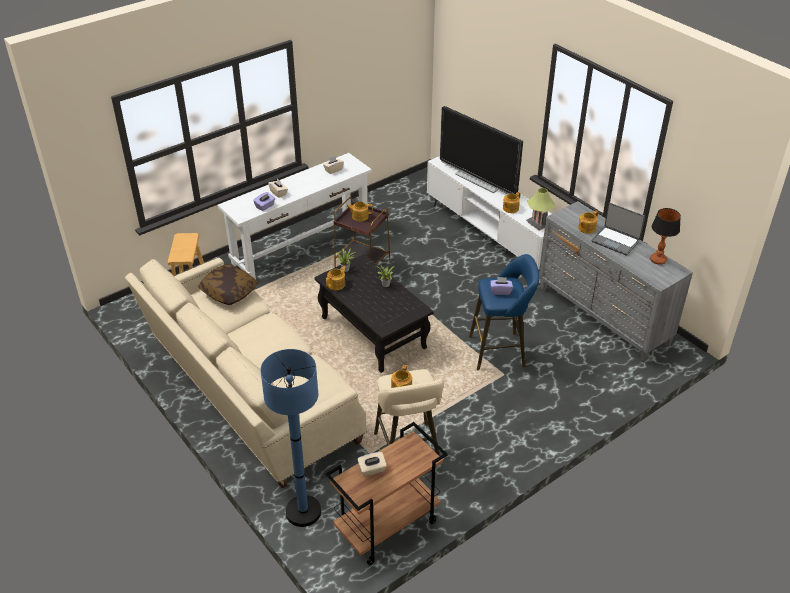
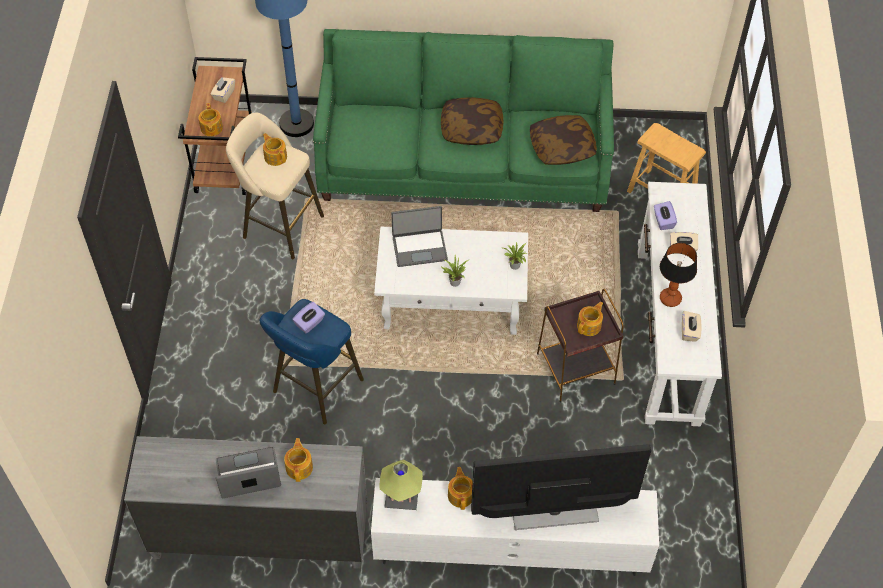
camera: 130 degrees right, 15 degrees up
beige sofa [125,258,367,488] -> green sofa [313,29,614,212]
black coffee table [314,254,434,373] -> white coffee table [374,227,528,335]
teapot [326,266,346,290] -> teapot moved to [198,103,223,136]
table lamp [650,208,681,265] -> table lamp moved to [660,243,697,307]
none -> laptop [391,206,448,267]
none -> pillow [441,97,503,145]

